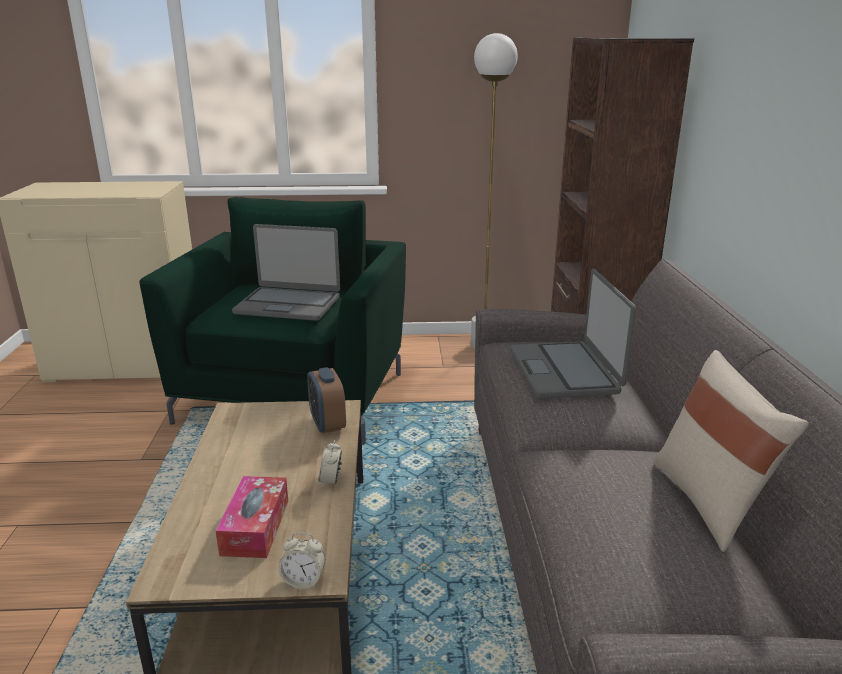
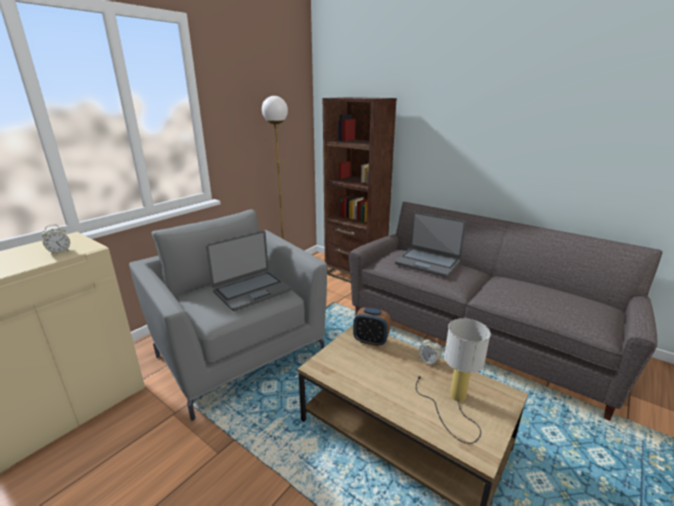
camera: 50 degrees left, 0 degrees up
green armchair [140,197,406,445] -> grey armchair [129,209,327,421]
tissue box [216,476,288,558] -> table lamp [415,318,491,444]
alarm clock [279,532,325,589] -> alarm clock moved to [41,225,70,255]
beige pillow [654,350,809,552] -> none

